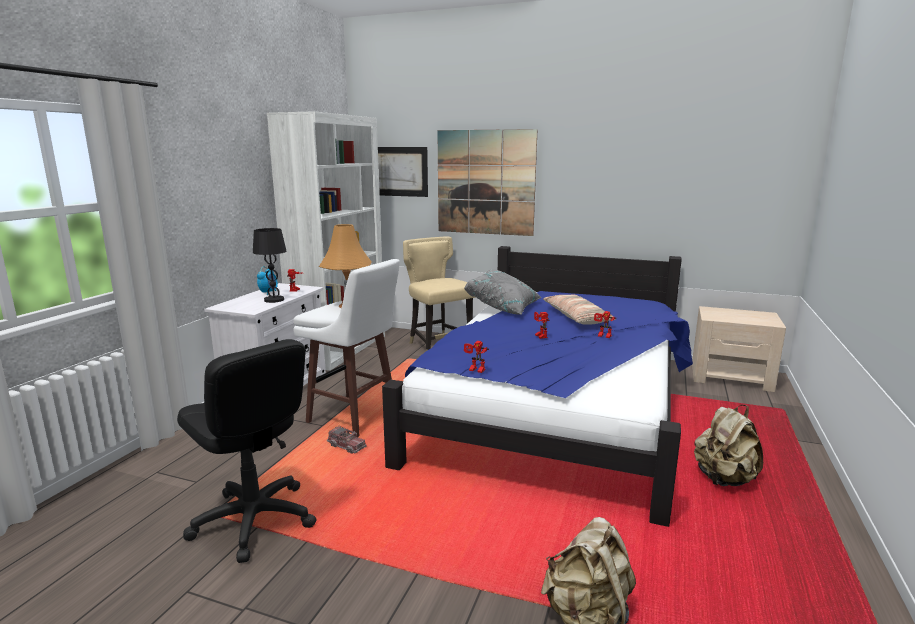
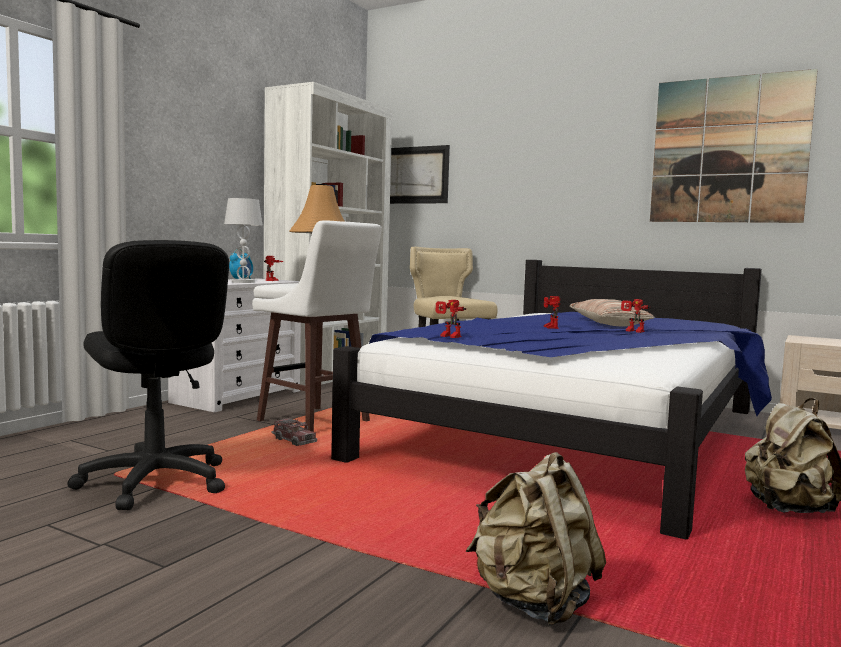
camera: 10 degrees right, 10 degrees down
black table lamp [253,228,286,303] -> white table lamp [224,198,263,283]
picture [437,129,538,236] -> picture moved to [650,69,818,223]
grey pillow [464,270,542,315] -> none

